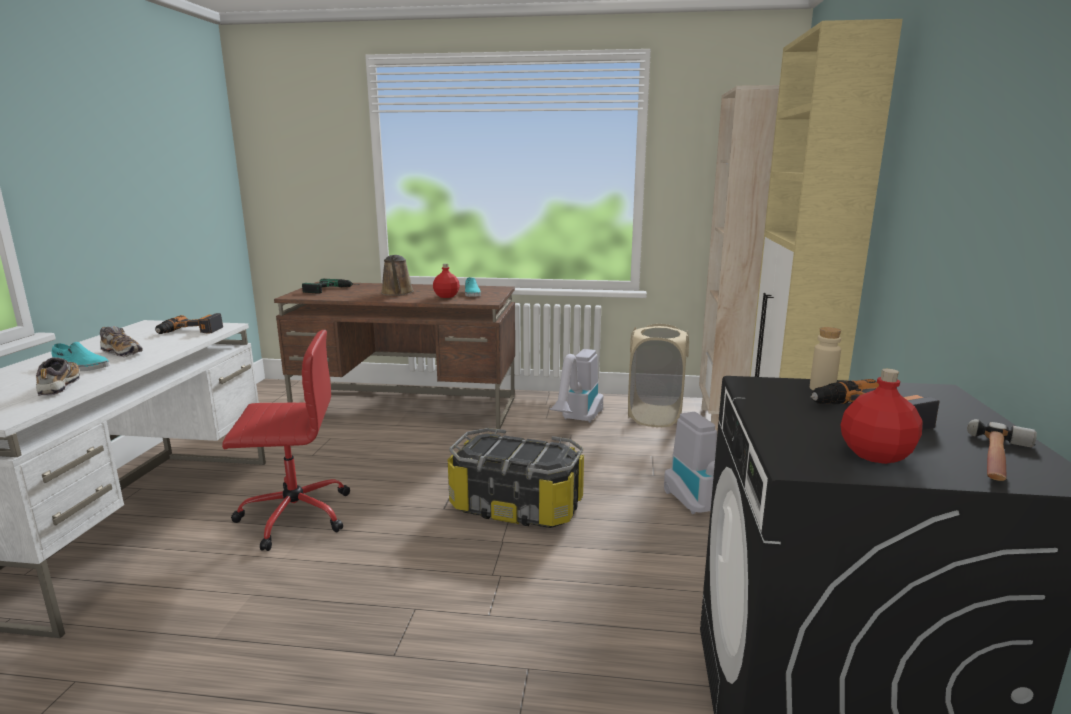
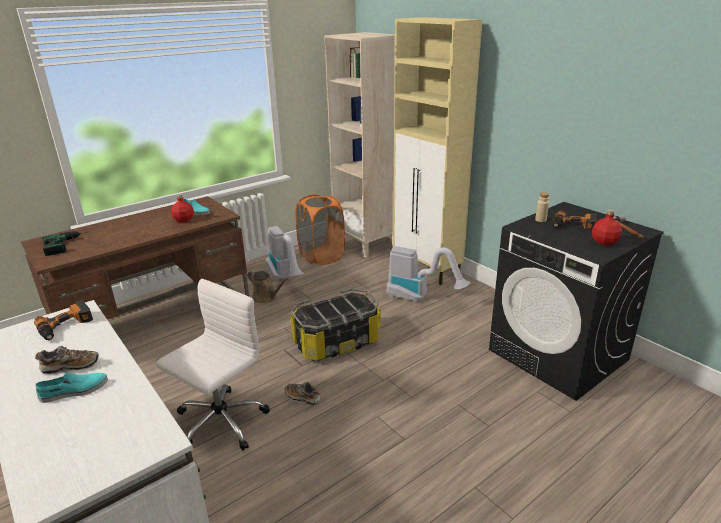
camera: 45 degrees left, 10 degrees up
shoe [36,357,80,396] -> shoe moved to [285,382,320,406]
red office chair [222,330,350,551] -> white office chair [156,279,270,451]
brown watering can [381,255,414,296] -> brown watering can moved to [248,270,288,303]
beige laundry basket [628,324,689,427] -> orange laundry basket [295,195,345,265]

